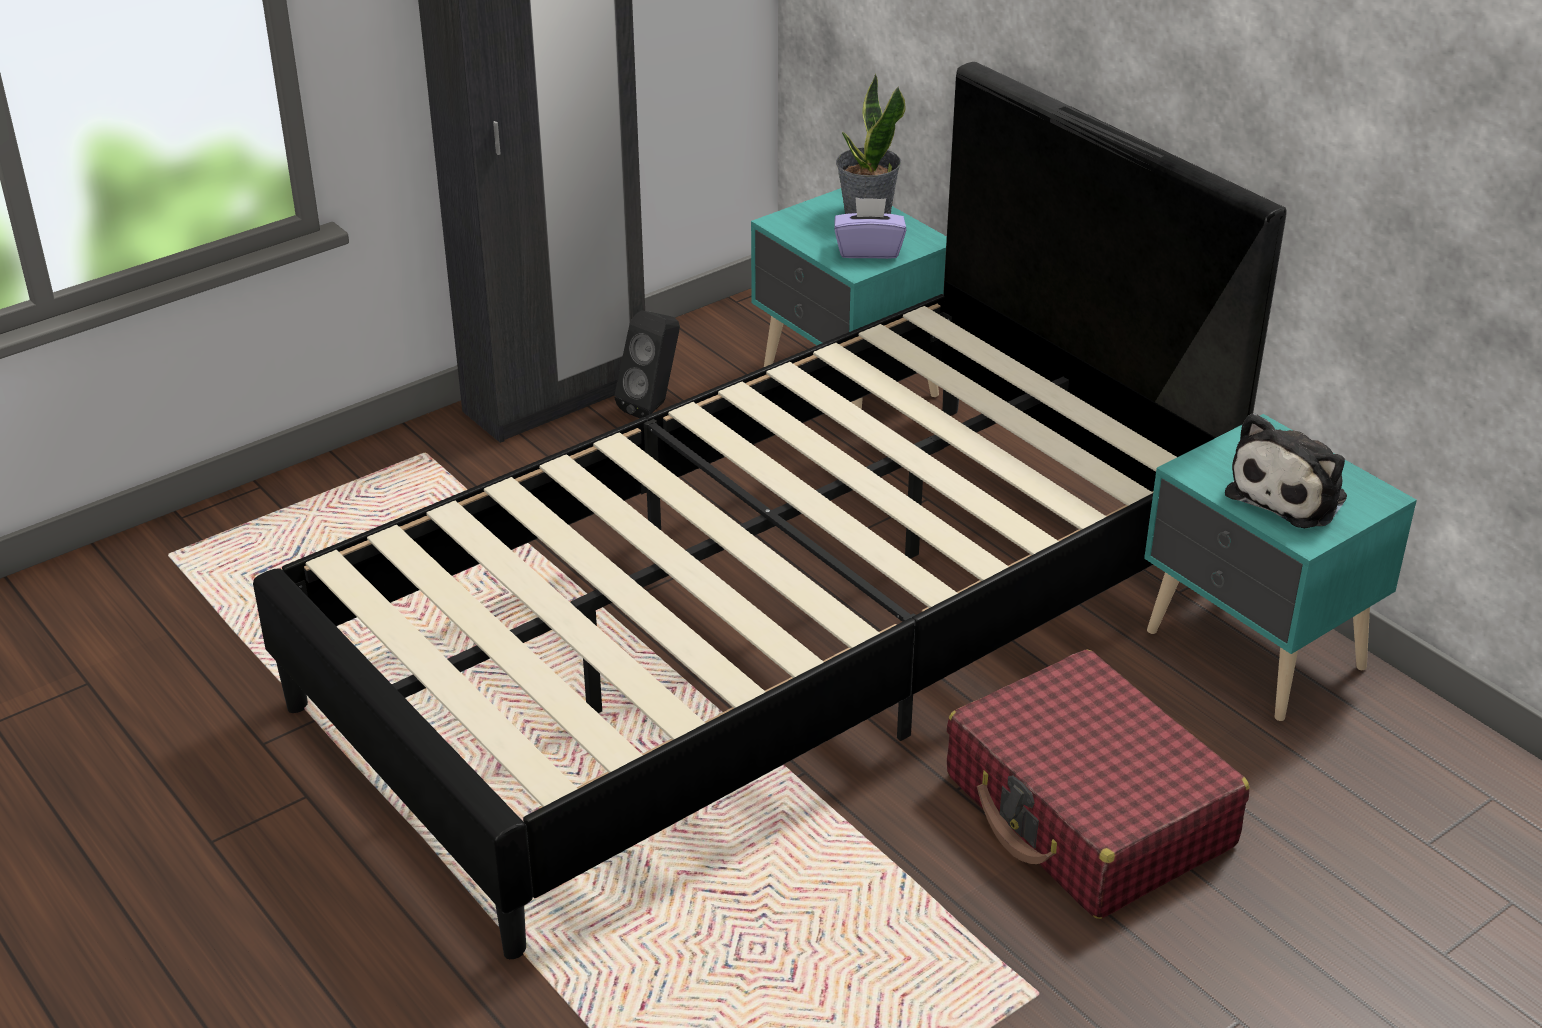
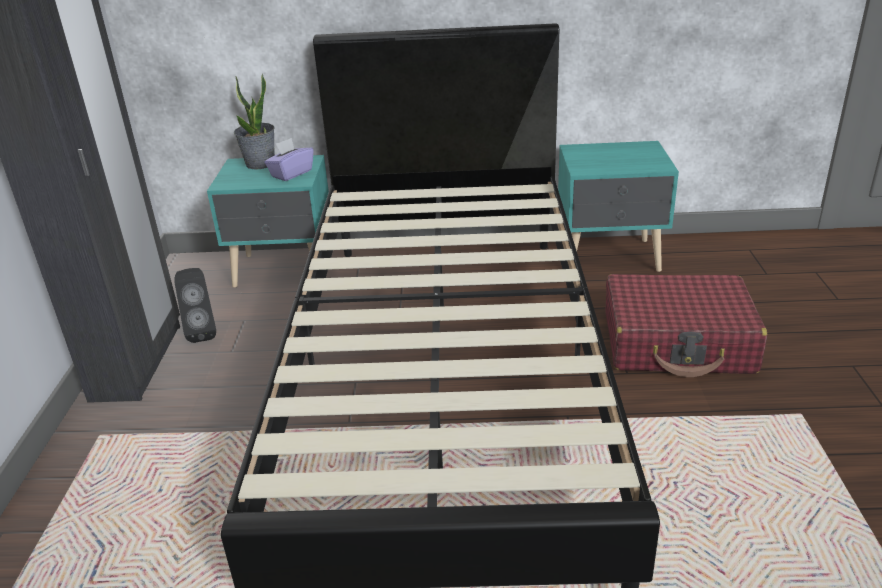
camera: 50 degrees left, 5 degrees down
plush toy [1225,413,1347,528] -> none

